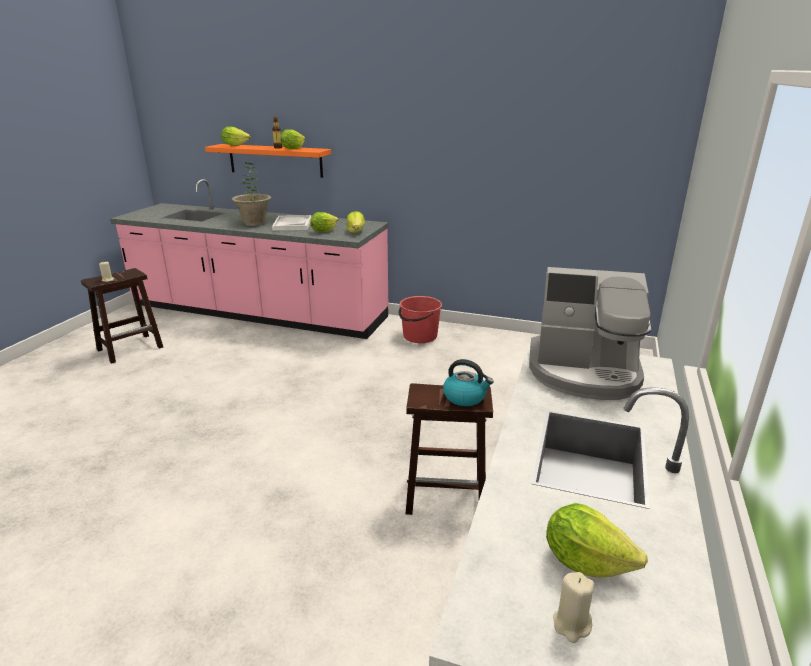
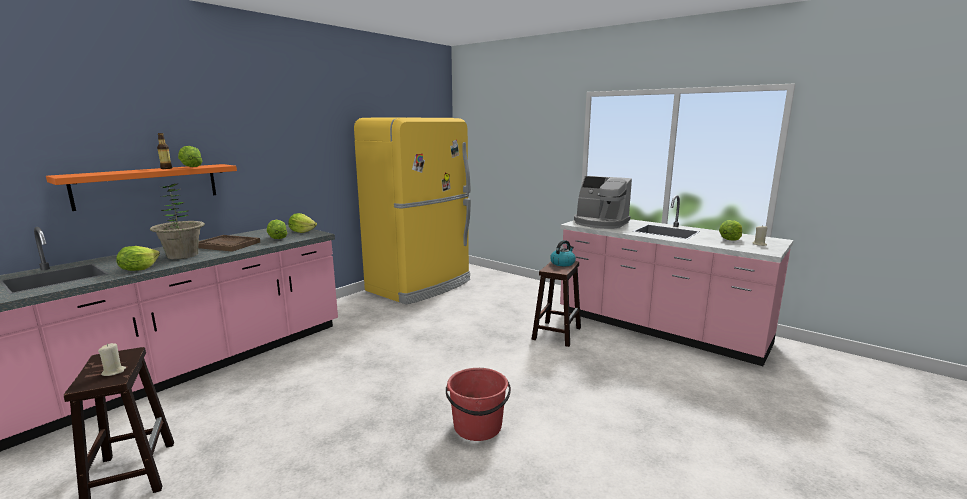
camera: 70 degrees left, 10 degrees down
lettuce [221,126,251,146] -> lettuce moved to [116,246,160,271]
white tray [272,215,311,231] -> brown tray [198,235,260,251]
red bucket [399,296,442,343] -> red bucket moved to [446,368,511,441]
coffee machine [529,267,651,400] -> coffee machine turned 90 degrees clockwise [574,176,632,229]
none -> yellow fridge [354,117,471,305]

